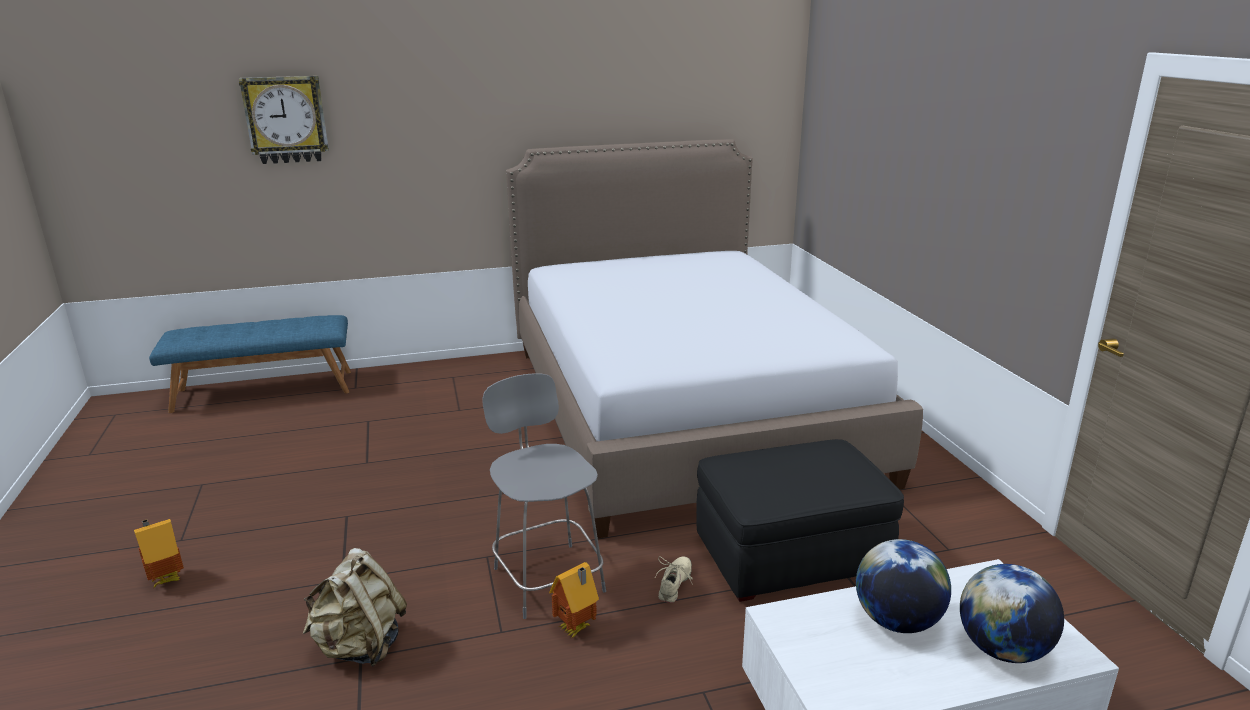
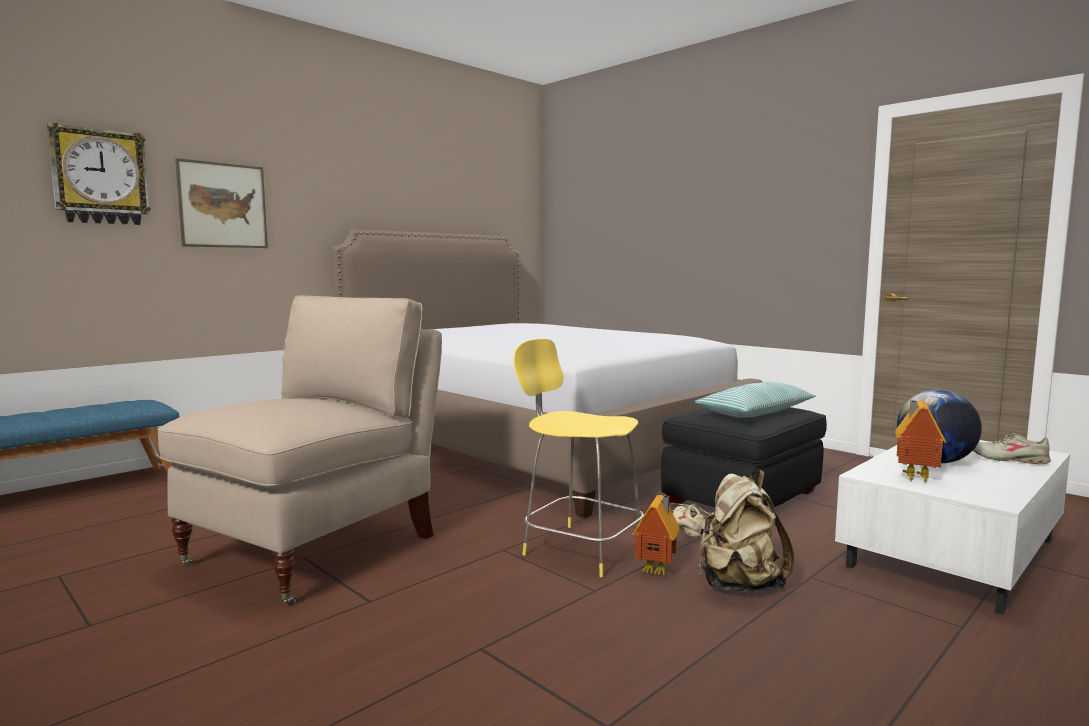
camera: 30 degrees left, 15 degrees down
toy house [134,519,184,588] -> toy house moved to [895,400,946,483]
beige backpack [303,548,407,667] -> beige backpack moved to [698,470,794,591]
grey stool [482,373,606,619] -> yellow stool [513,339,644,577]
globe [960,564,1064,663] -> beige shoe [973,433,1051,464]
none -> beige chair [158,296,442,604]
none -> picture [175,158,268,248]
none -> pillow [694,382,816,418]

